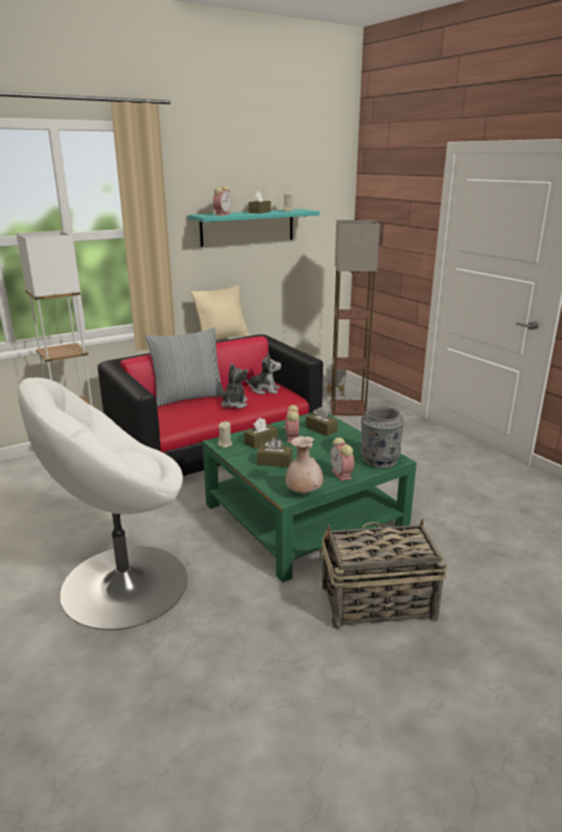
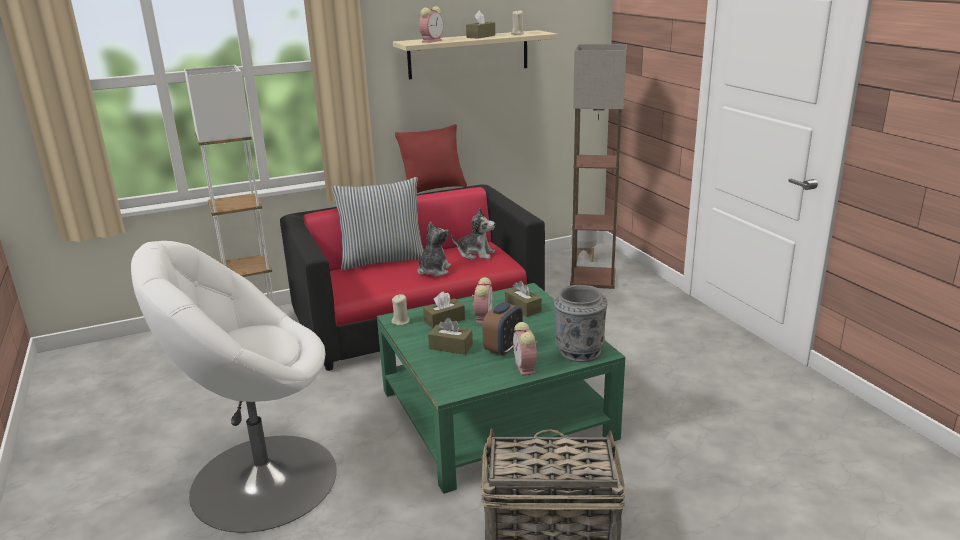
camera: 10 degrees right, 0 degrees up
turquoise shelf [188,209,320,247] -> beige shelf [393,30,557,79]
beige pillow [191,285,249,340] -> red pillow [395,124,467,193]
beige vase [285,436,323,494] -> none
none -> alarm clock [483,302,523,356]

